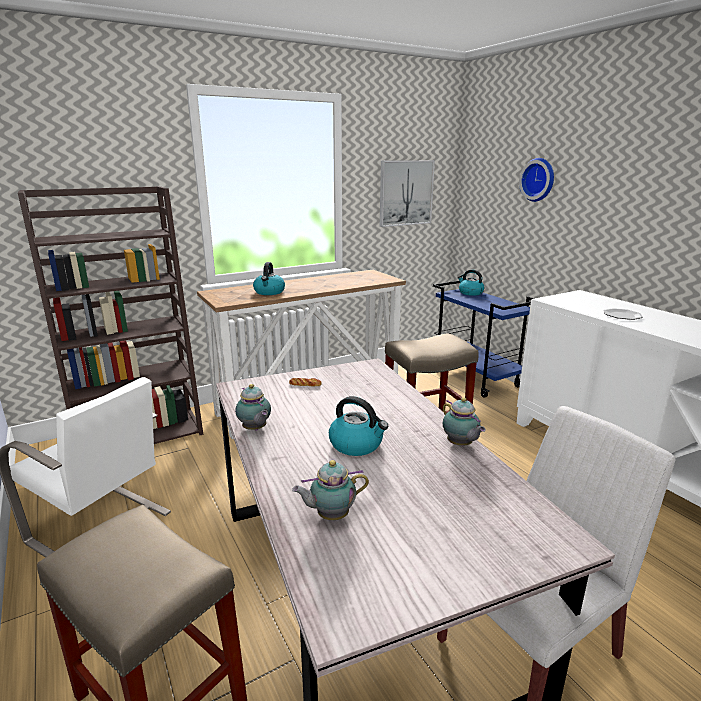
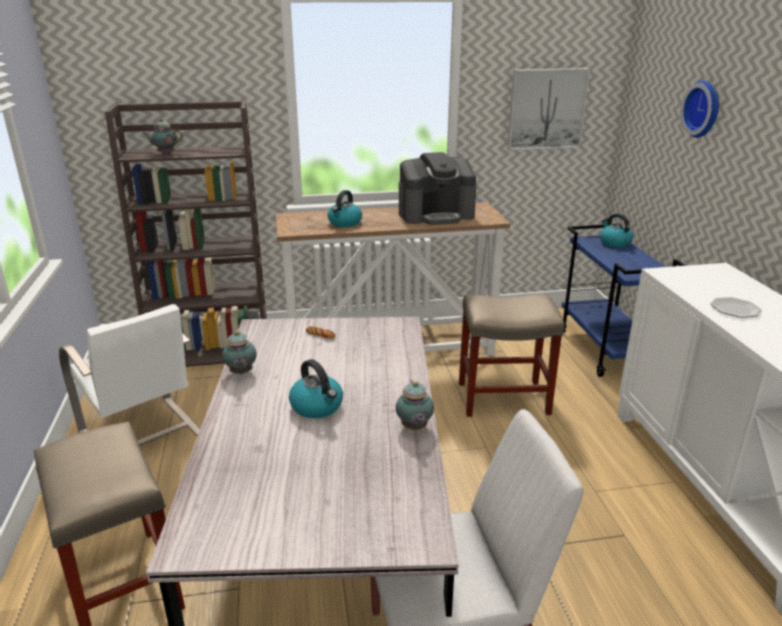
camera: 20 degrees right, 5 degrees up
teapot [292,460,369,520] -> teapot moved to [143,119,183,154]
none -> coffee machine [399,152,477,225]

